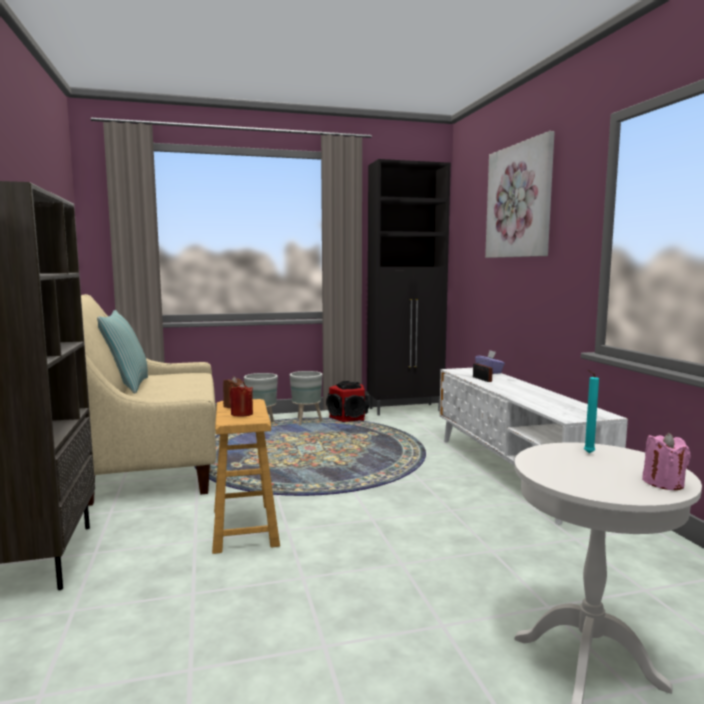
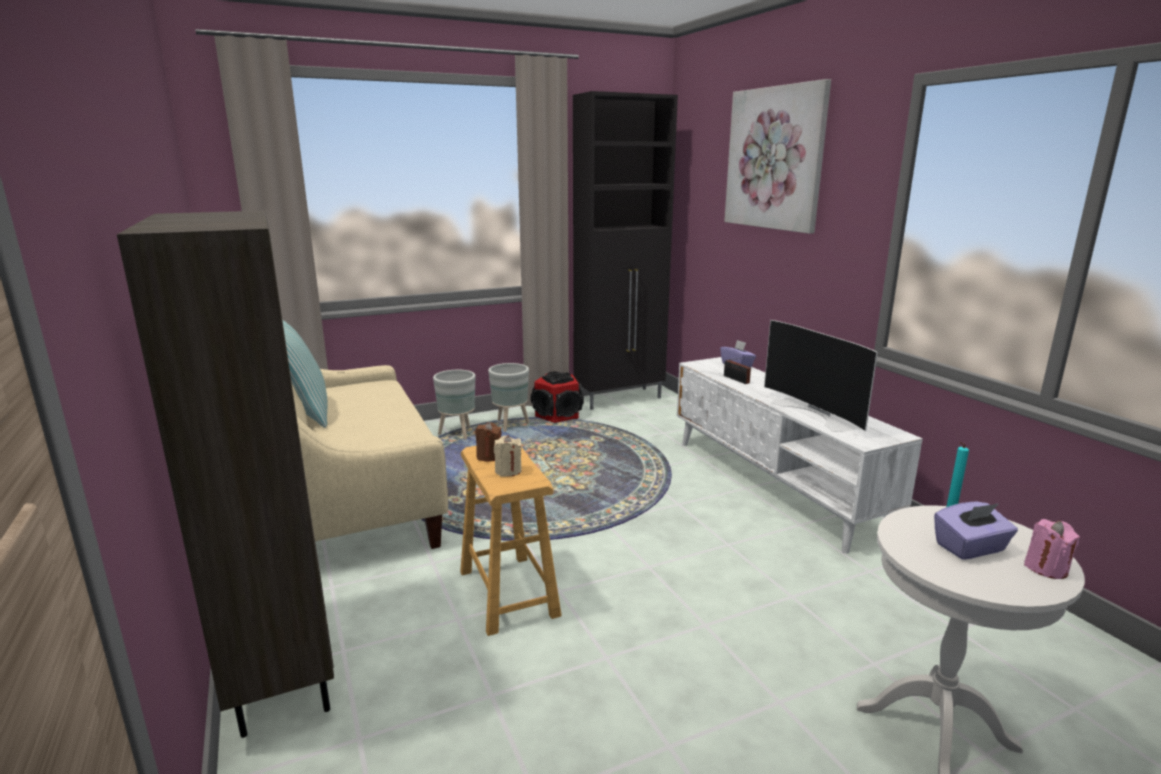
camera: 10 degrees left, 10 degrees up
red candle [230,382,253,417] -> beige candle [494,435,522,477]
none -> television [764,320,878,432]
none -> purple tissue box [934,502,1018,560]

